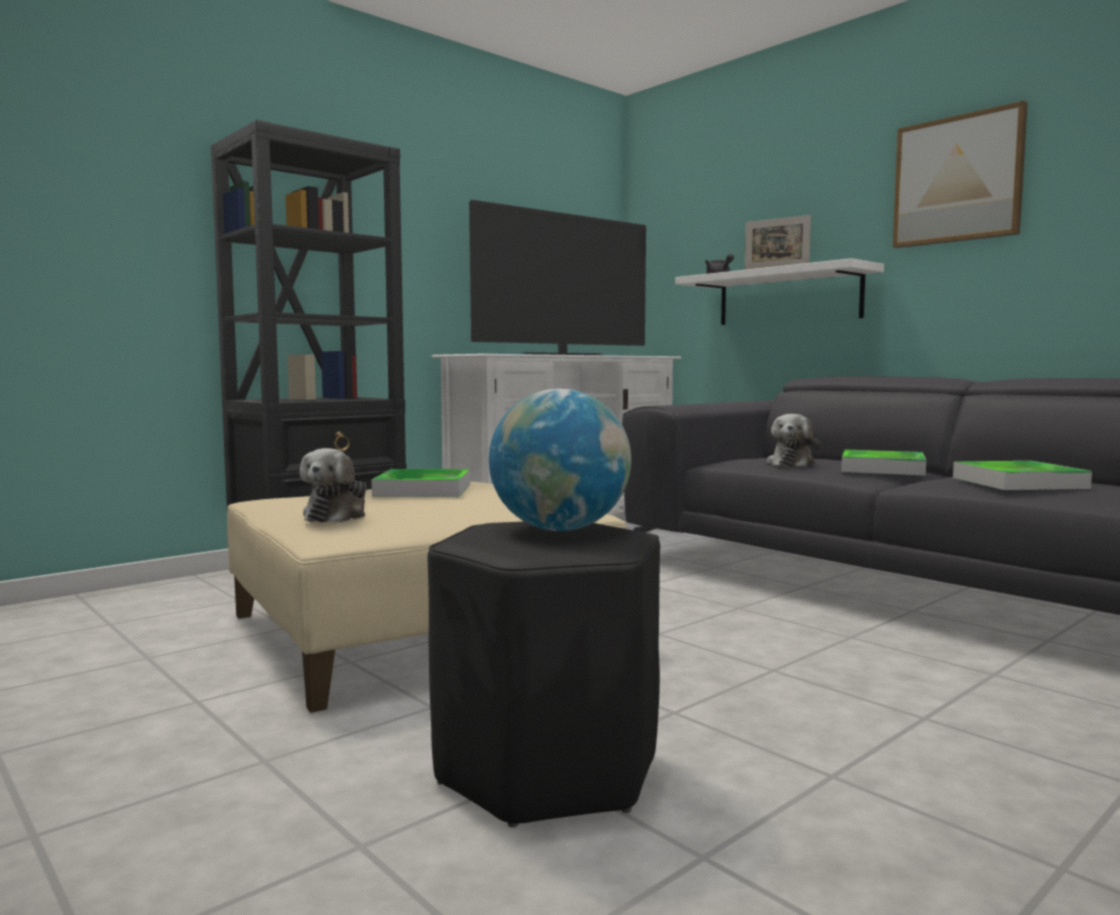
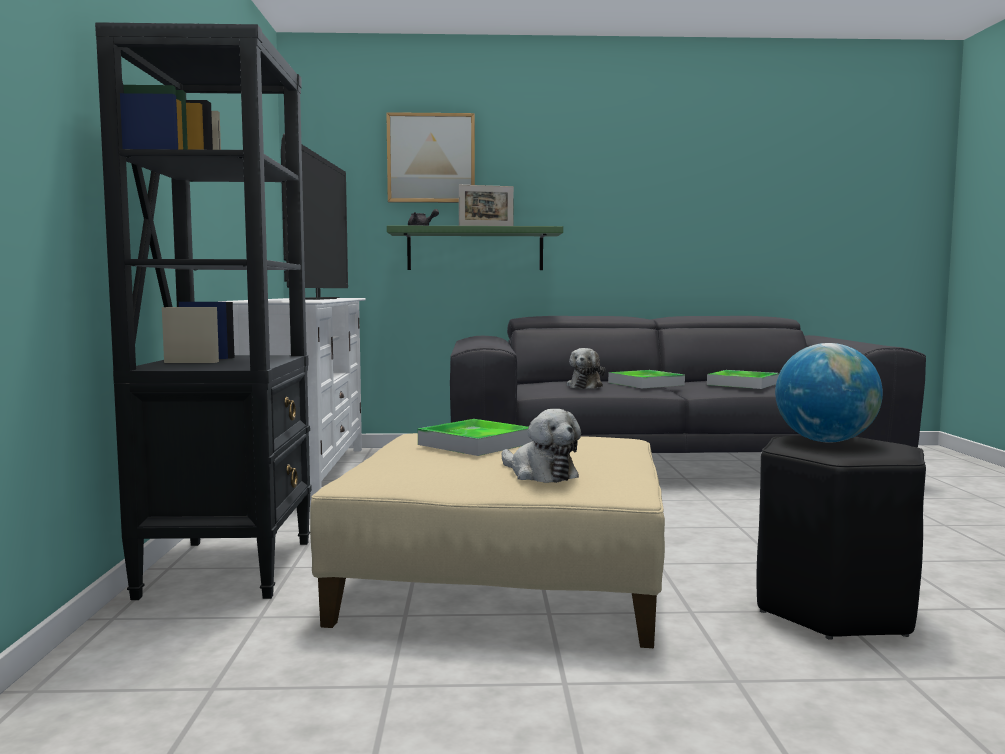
camera: 50 degrees left, 0 degrees up
white shelf [675,258,884,325] -> green shelf [387,225,563,270]
plush toy [767,414,820,467] -> plush toy turned 45 degrees clockwise [567,348,605,389]
picture [893,101,1028,248] -> picture moved to [386,112,475,203]

